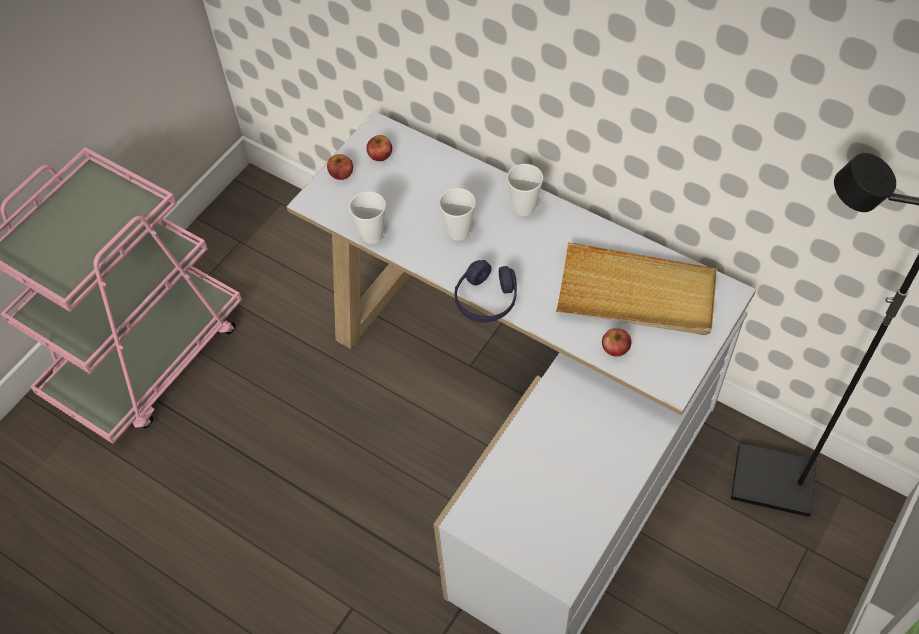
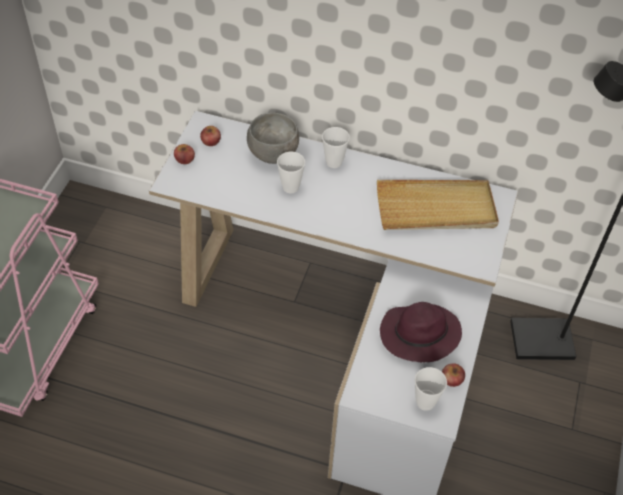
camera: 20 degrees left, 5 degrees down
cup [349,191,386,244] -> cup moved to [415,367,447,411]
purple headphones [454,260,517,323] -> none
apple [602,328,631,357] -> apple moved to [442,364,465,387]
none -> grey bowl [247,113,299,164]
none -> purple hat [380,302,462,362]

